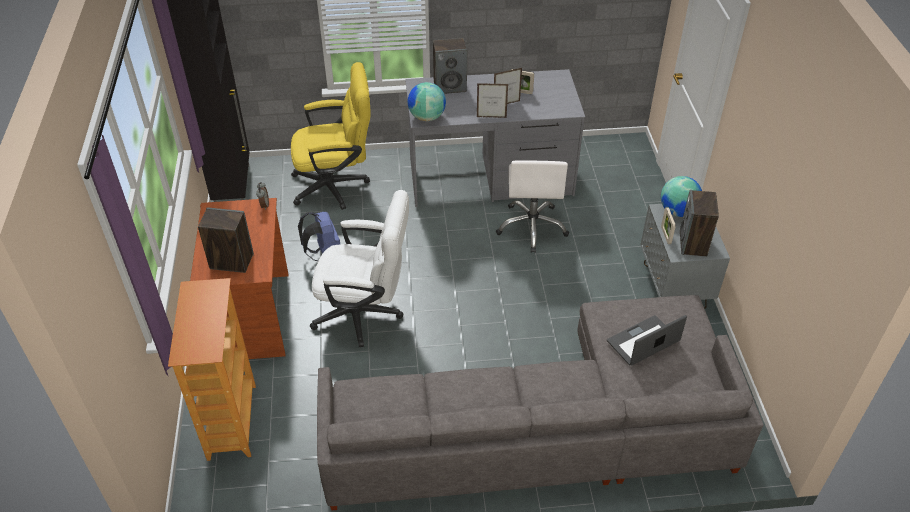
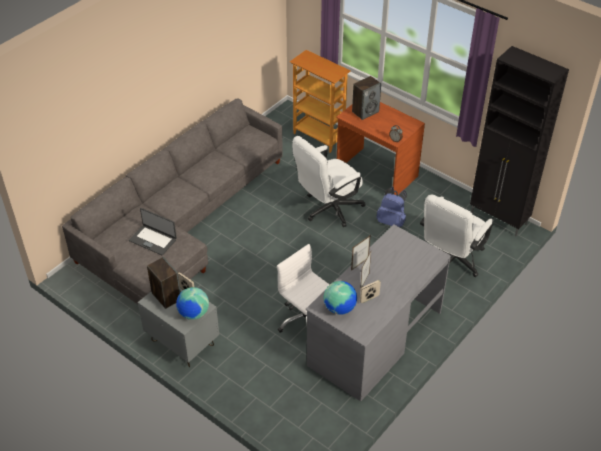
camera: 135 degrees right, 0 degrees up
yellow office chair [291,62,371,210] -> white office chair [420,195,493,277]
globe [408,82,446,121] -> globe moved to [323,281,357,315]
speaker [433,38,467,94] -> none
laptop [607,315,687,366] -> laptop turned 105 degrees clockwise [129,208,177,255]

